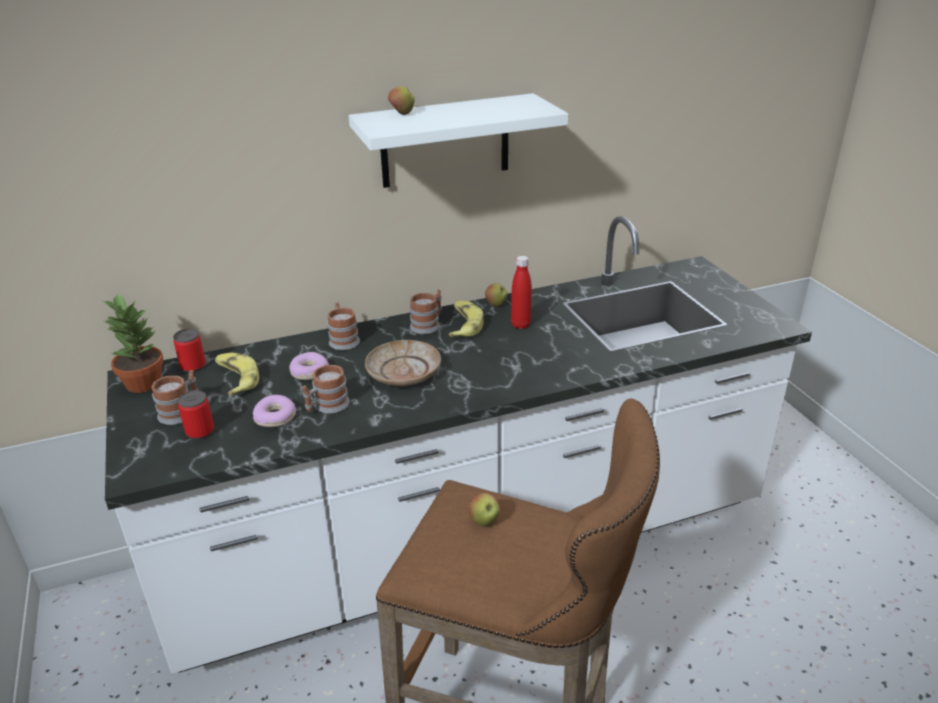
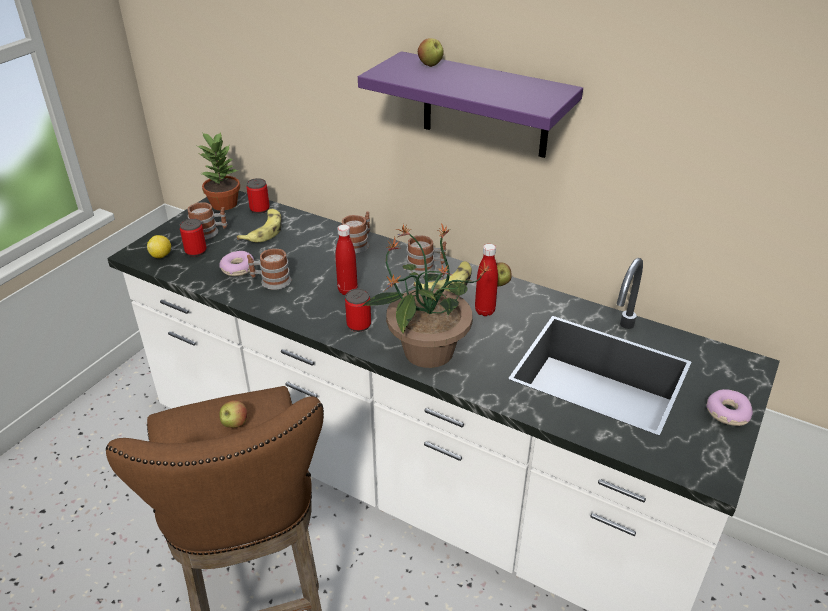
camera: 50 degrees right, 5 degrees up
donut [289,352,329,380] -> donut moved to [707,389,753,426]
white shelf [349,93,569,188] -> purple shelf [358,51,583,158]
beige plate [365,340,441,386] -> red bottle [336,224,358,295]
none -> lemon [147,235,171,258]
none -> can [345,289,371,332]
none -> potted plant [363,223,490,368]

